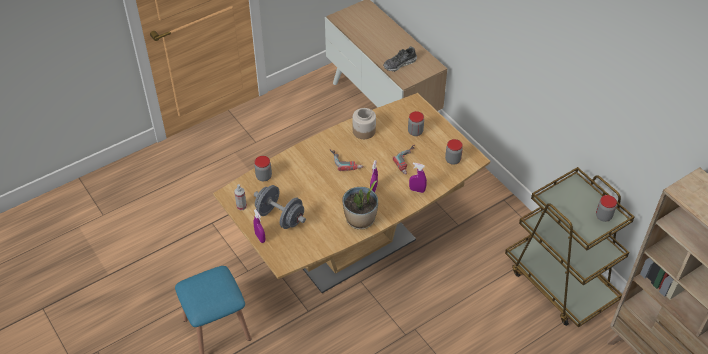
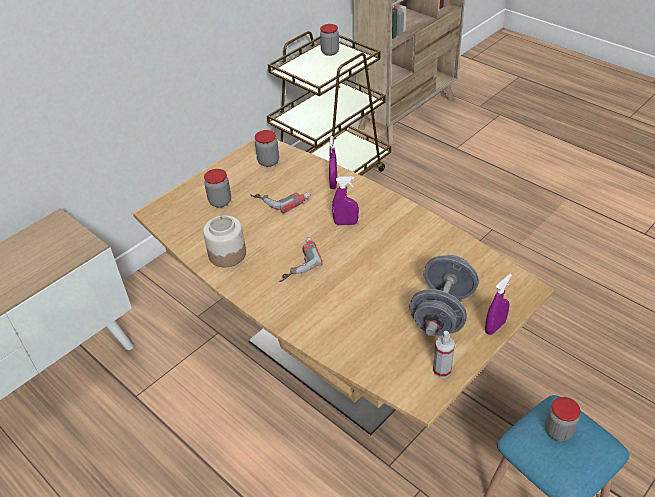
camera: 100 degrees left, 5 degrees down
jar [254,156,272,181] -> jar moved to [545,397,580,442]
potted plant [342,181,378,230] -> none
shoe [383,46,417,72] -> none

